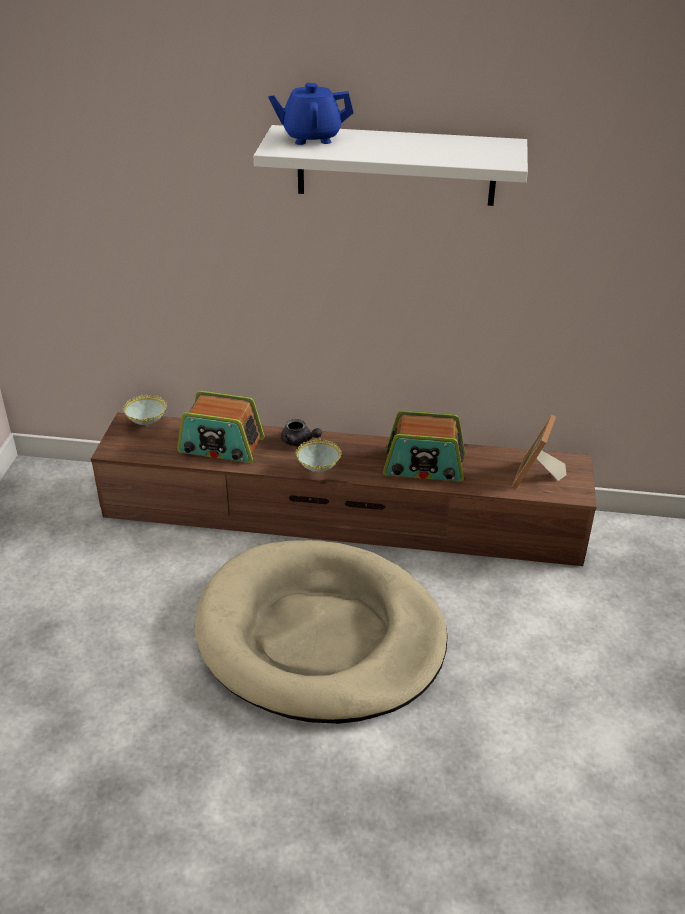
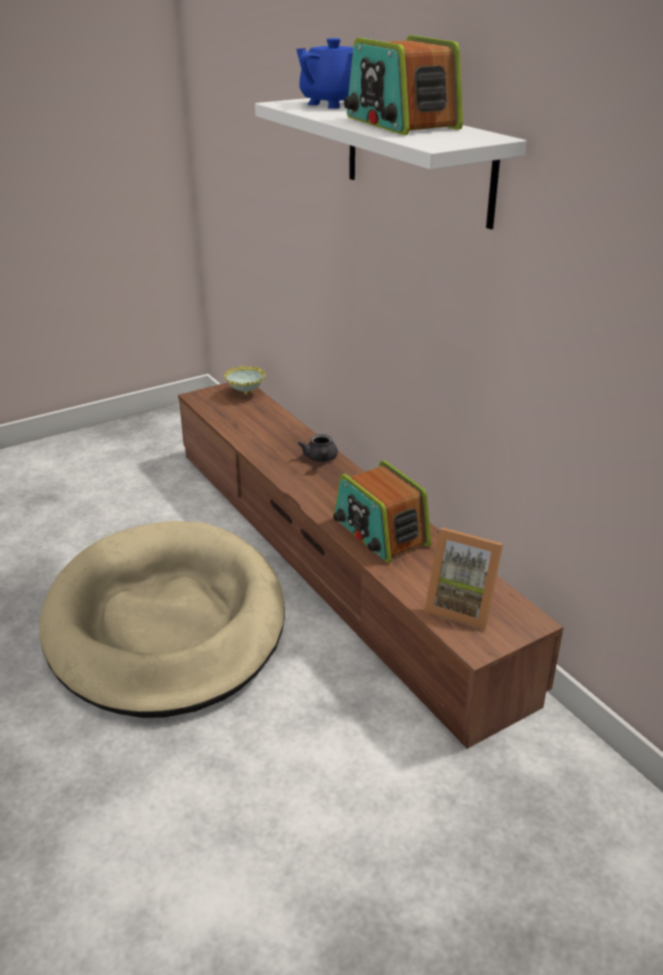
camera: 50 degrees right, 5 degrees down
radio [177,391,265,463] -> radio moved to [344,35,463,135]
bowl [296,439,342,472] -> none
picture frame [512,414,566,489] -> picture frame turned 135 degrees counterclockwise [424,528,503,630]

